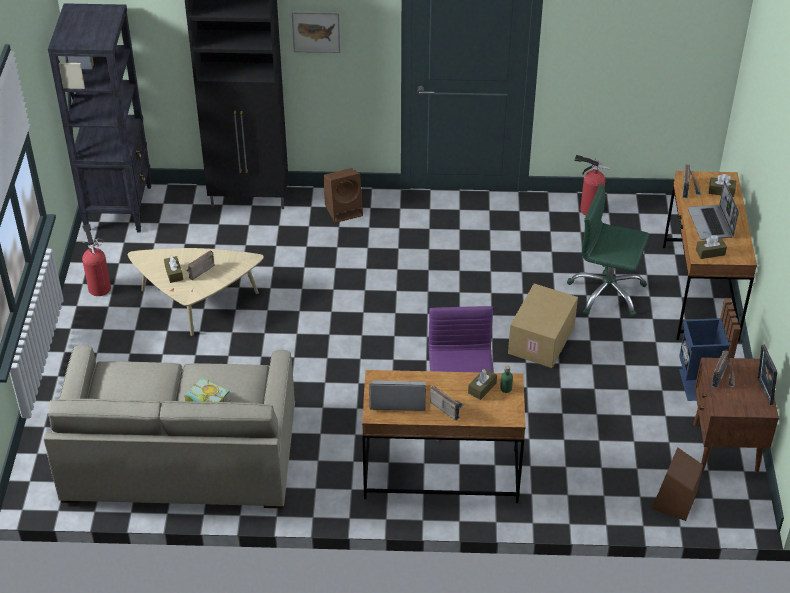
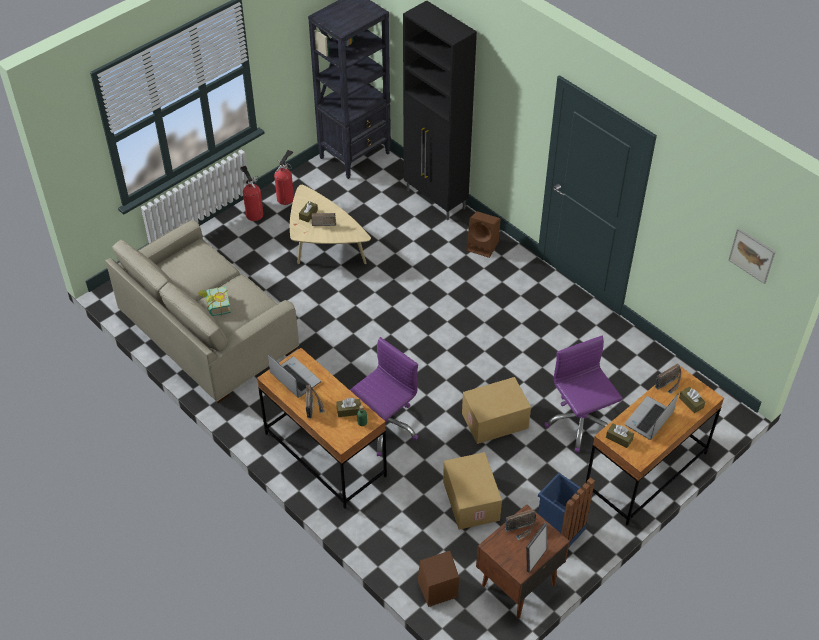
camera: 45 degrees right, 5 degrees up
picture [292,11,340,53] -> picture moved to [728,228,776,284]
green office chair [567,184,649,317] -> purple office chair [544,336,622,453]
fire extinguisher [574,155,610,215] -> fire extinguisher moved to [240,166,264,221]
none -> cardboard box [443,452,502,530]

